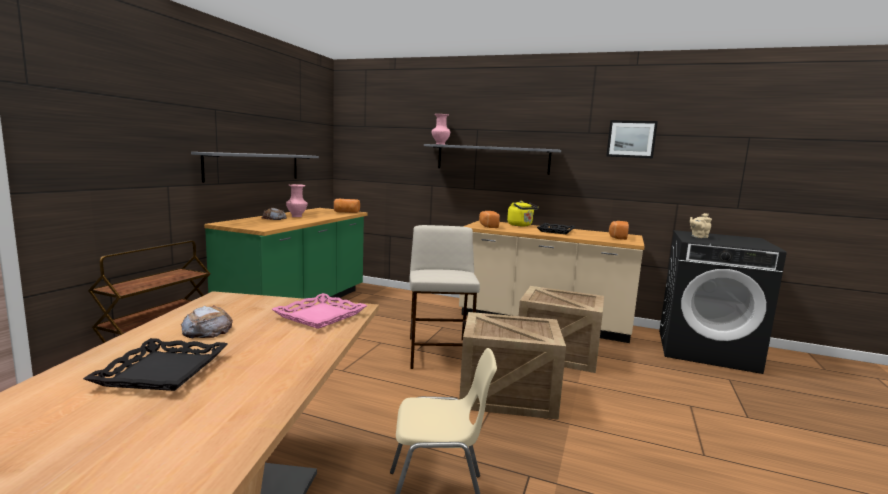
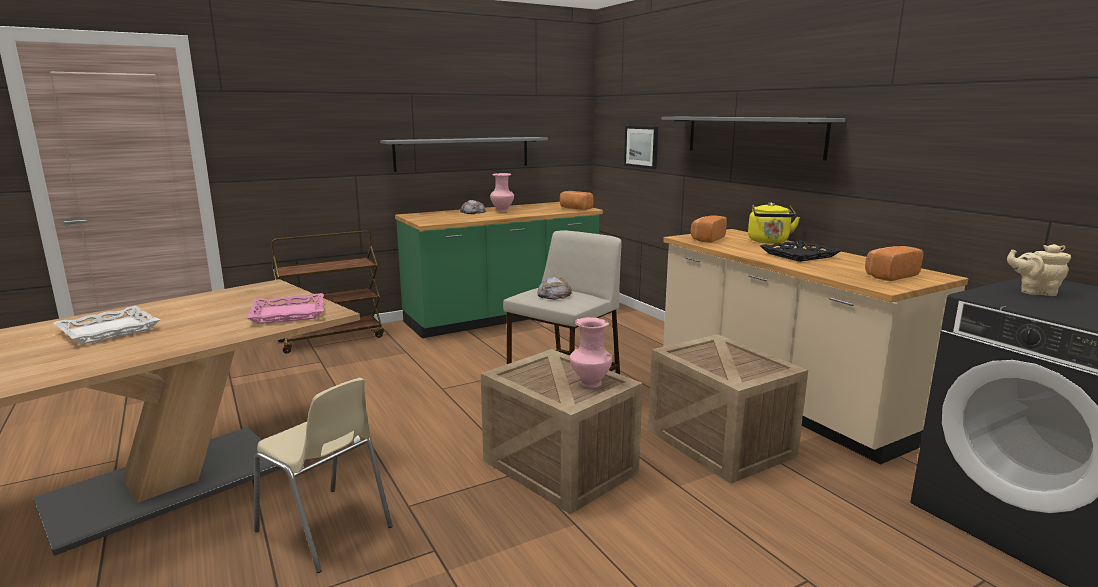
camera: 40 degrees right, 5 degrees up
black tray [83,338,228,391] -> white tray [53,306,160,344]
bread [181,305,233,338] -> bread moved to [537,277,573,300]
pink vase [432,114,450,145] -> pink vase moved to [569,317,612,388]
picture [606,120,658,159] -> picture moved to [624,126,658,169]

